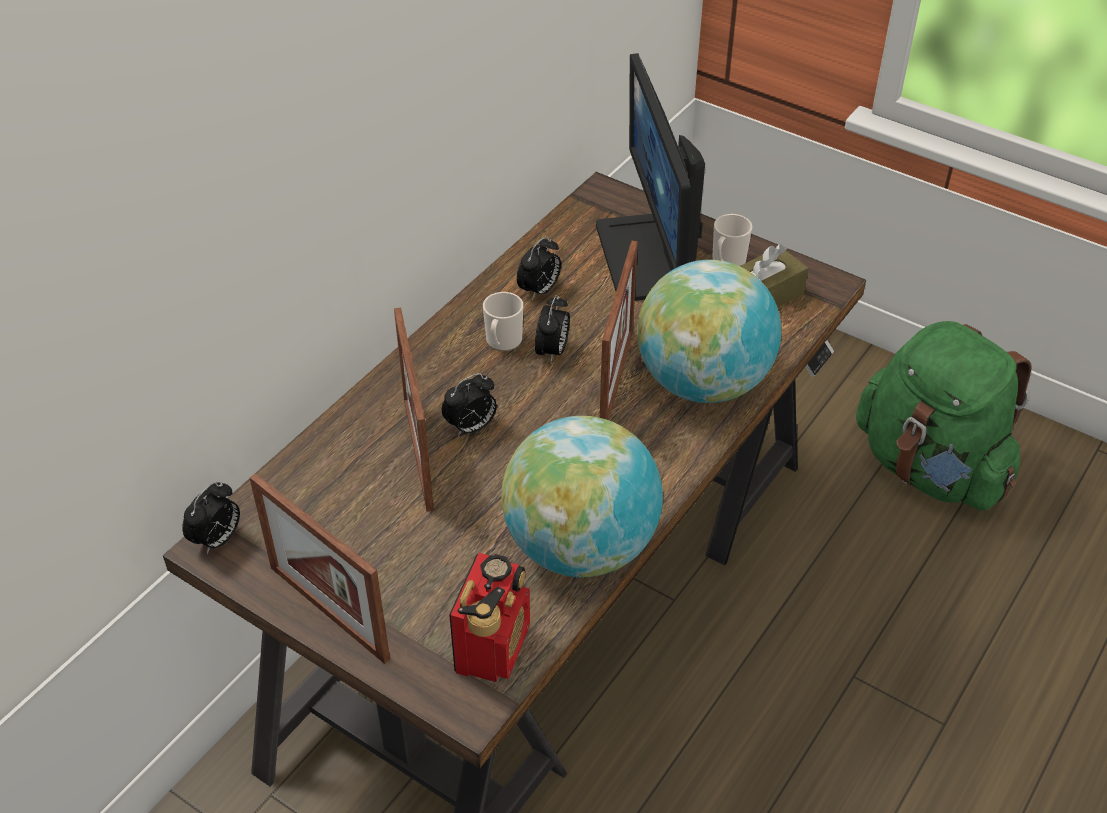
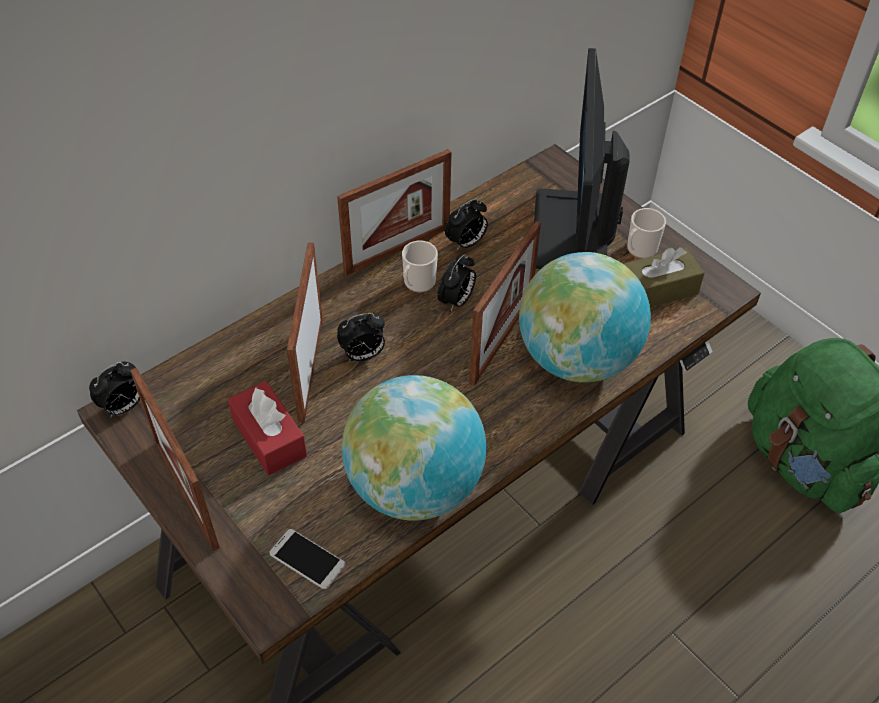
camera: 15 degrees right, 5 degrees up
radio [449,553,530,682] -> phone [269,529,345,589]
none -> red tissue box [228,381,307,475]
none -> picture frame [337,149,452,275]

